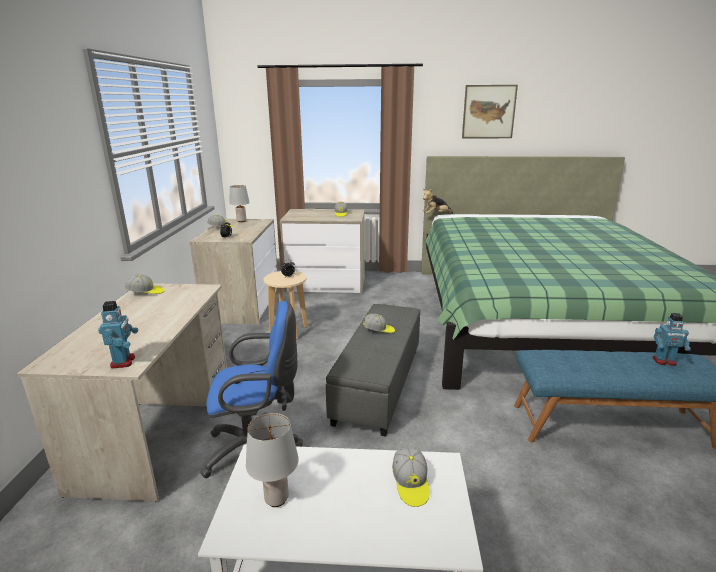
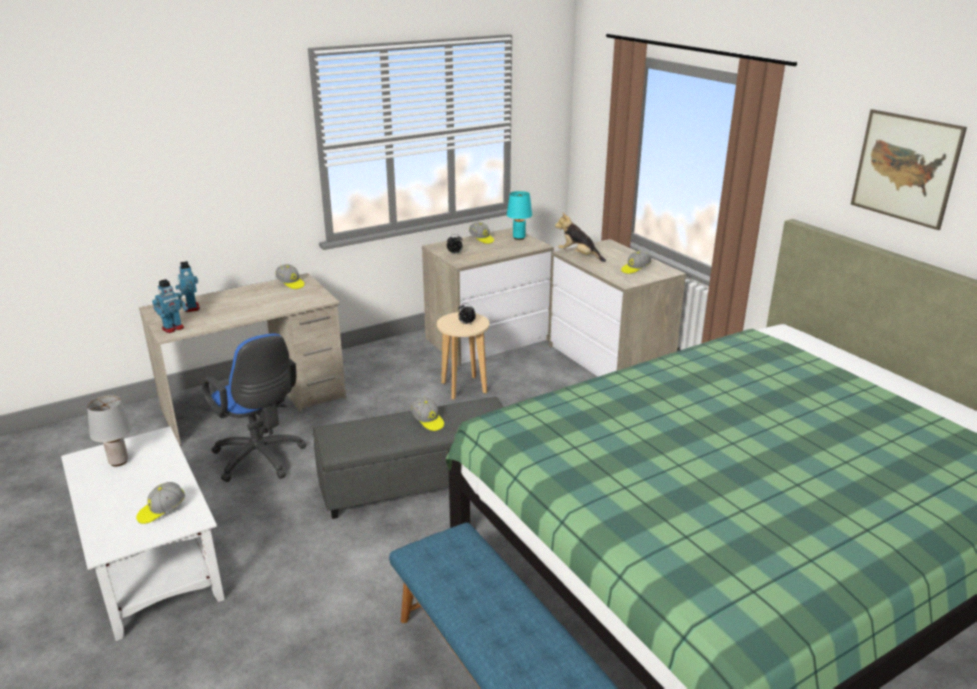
camera: 55 degrees right, 5 degrees up
grey table lamp [229,185,250,222] -> turquoise table lamp [507,191,532,240]
plush toy [423,189,453,214] -> plush toy moved to [555,212,606,262]
toy robot [652,313,691,366] -> toy robot moved to [175,261,200,312]

